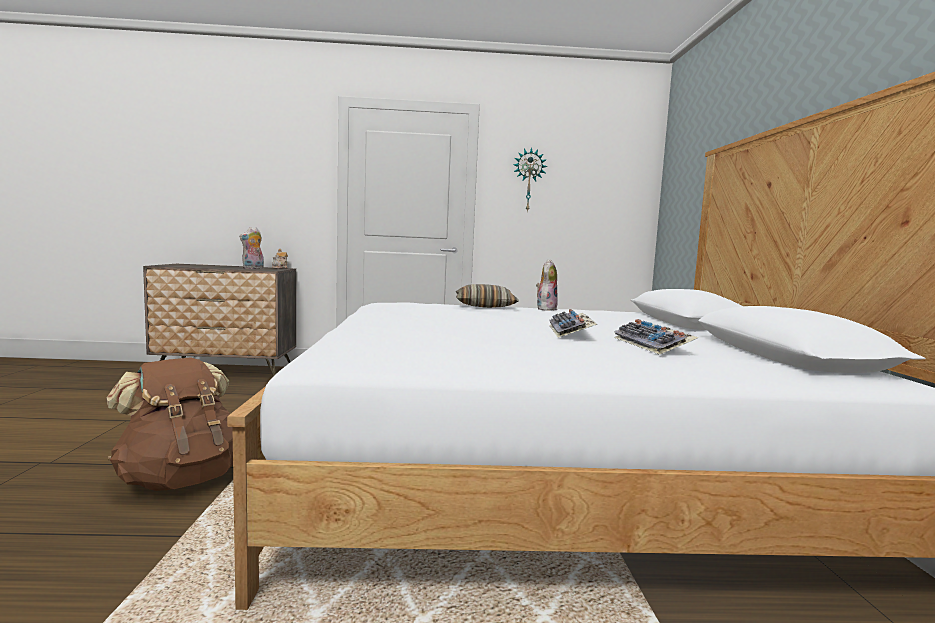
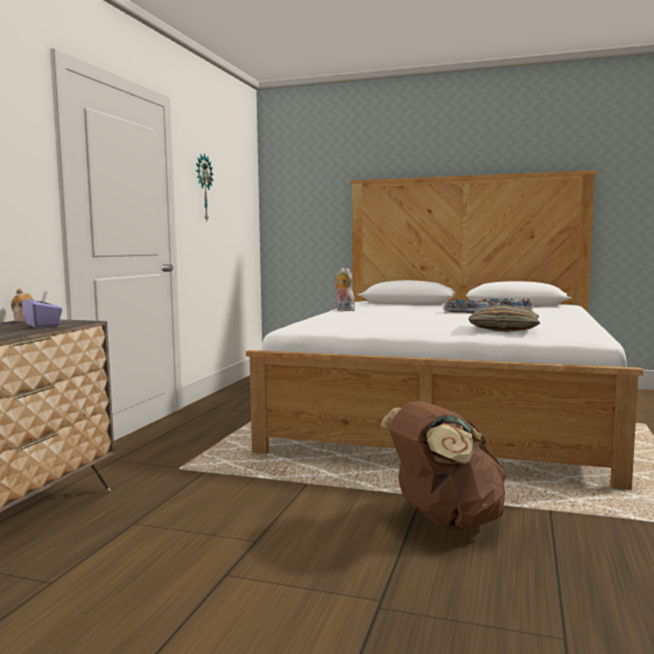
camera: 70 degrees left, 0 degrees up
plush toy [239,227,264,269] -> purple tissue box [22,290,63,328]
pillow [456,284,519,308] -> pillow moved to [468,305,540,332]

